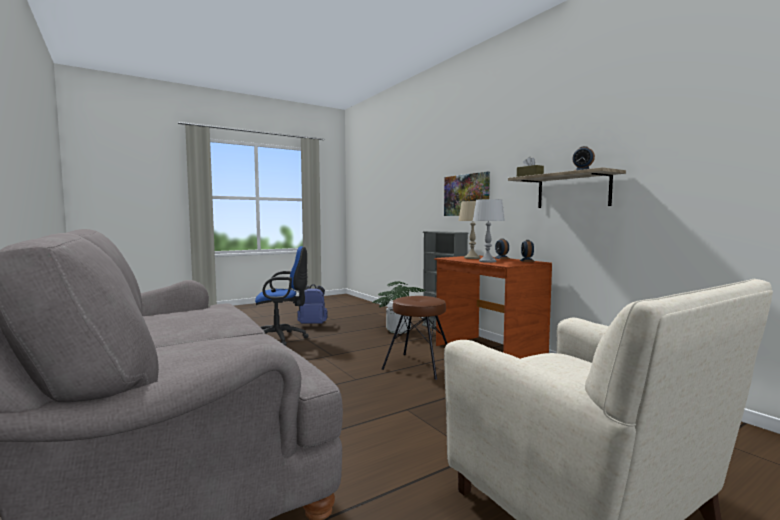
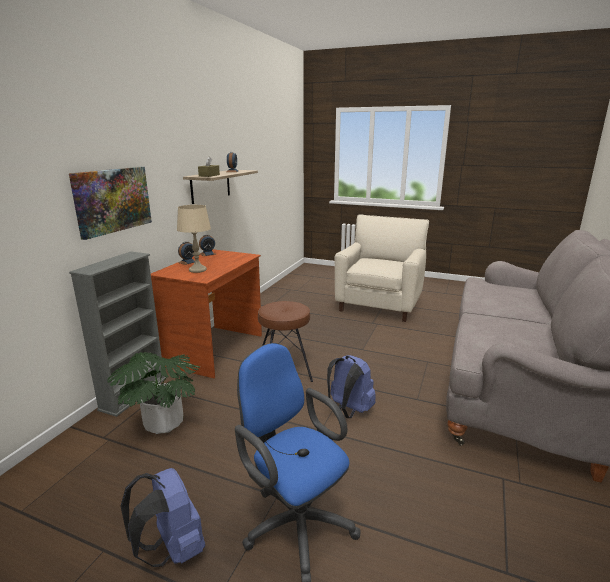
camera: 125 degrees left, 15 degrees up
grey table lamp [473,199,505,263] -> none
none -> blue backpack [327,355,376,418]

